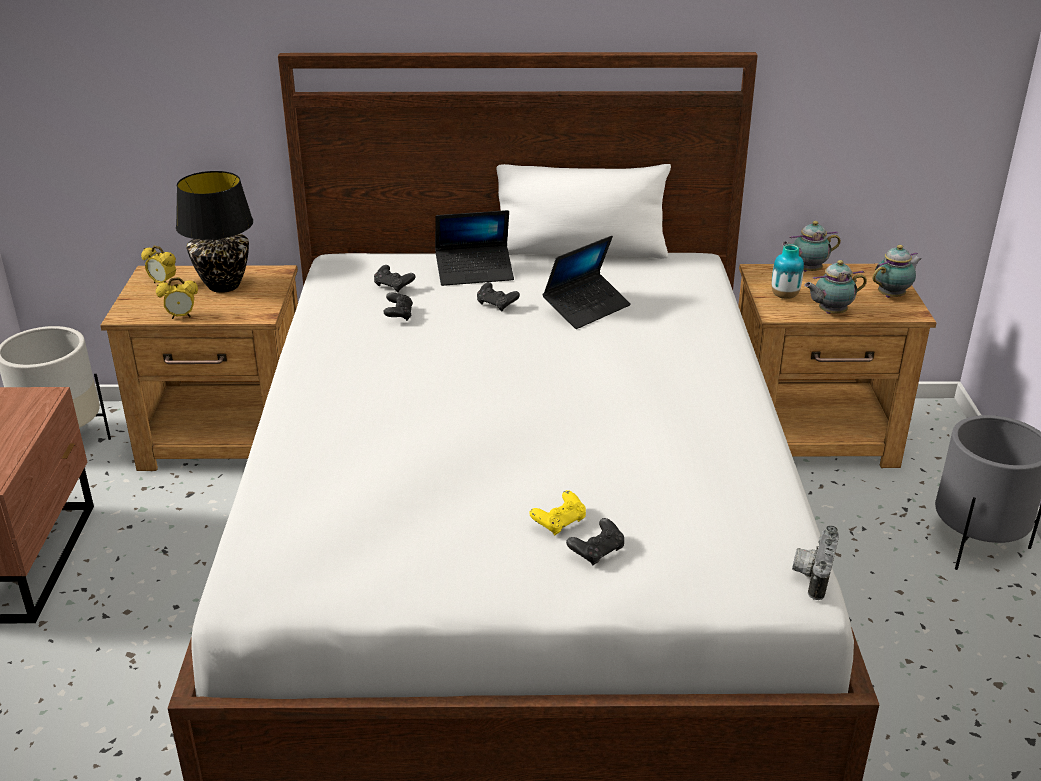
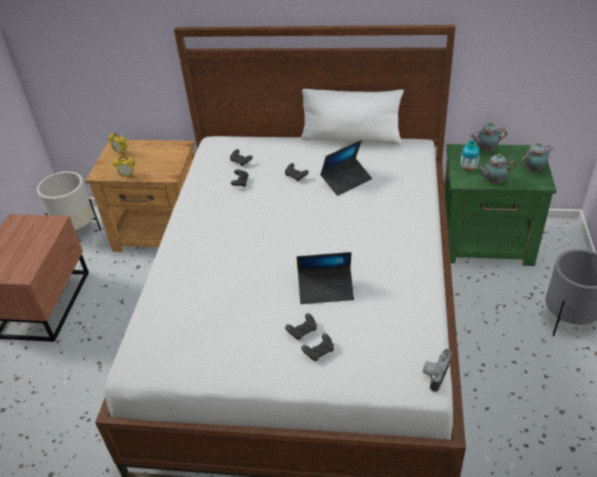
camera: 10 degrees right, 10 degrees up
black table lamp [176,171,253,293] -> none
laptop [435,210,514,286] -> laptop moved to [297,252,354,304]
yellow game controller [529,490,586,536] -> black game controller [285,313,317,340]
brown nightstand [738,264,936,468] -> green nightstand [444,144,557,266]

